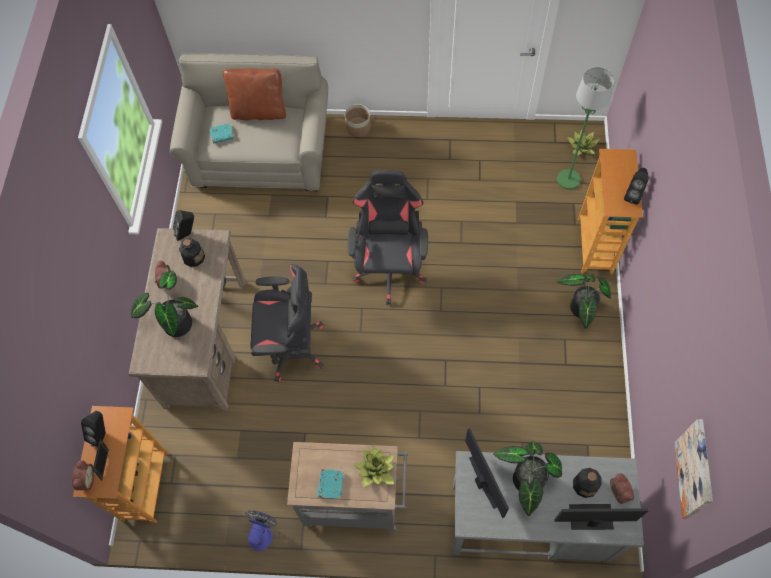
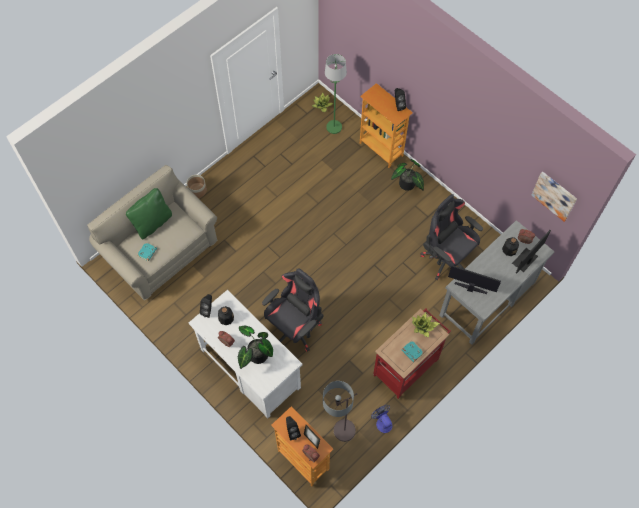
camera: 50 degrees left, 0 degrees up
brown desk [129,228,246,411] -> white desk [189,290,303,419]
brown pillow [223,68,286,120] -> green pillow [126,188,172,239]
grey cart [287,442,408,531] -> red cart [373,308,451,399]
black office chair [347,170,428,305] -> black office chair moved to [420,194,483,280]
potted plant [493,441,562,516] -> none
none -> grey floor lamp [323,381,357,442]

